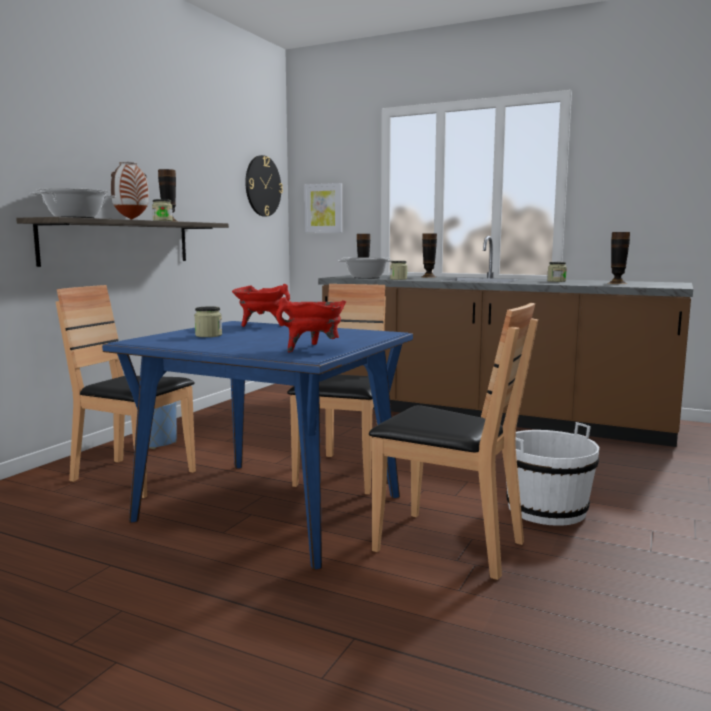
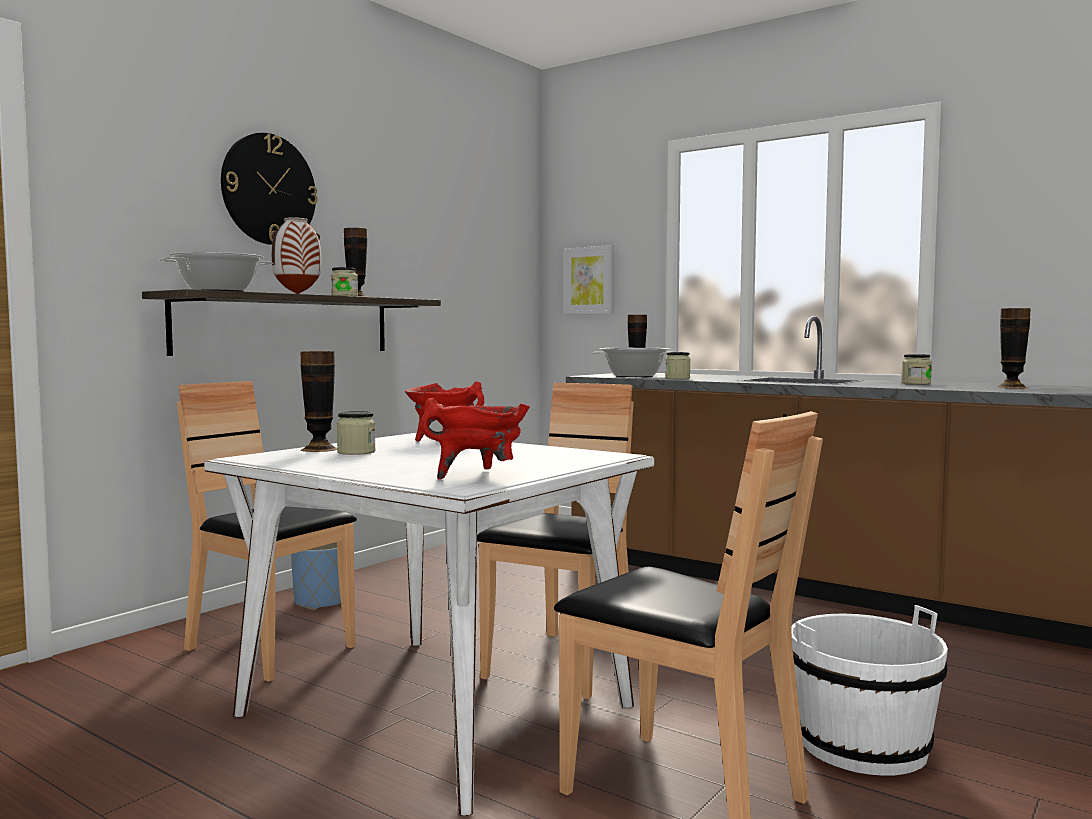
camera: 10 degrees right, 5 degrees down
blue dining table [102,321,413,570] -> white dining table [204,433,654,816]
wall clock [245,155,283,217] -> wall clock moved to [221,133,318,245]
vase [422,233,437,278] -> vase moved to [300,351,337,452]

